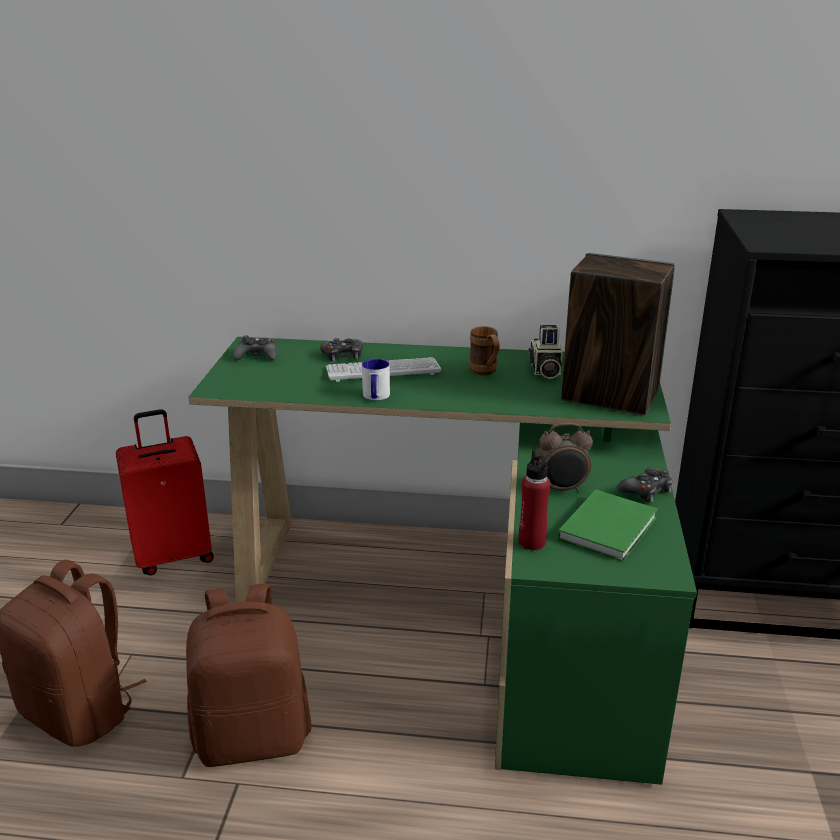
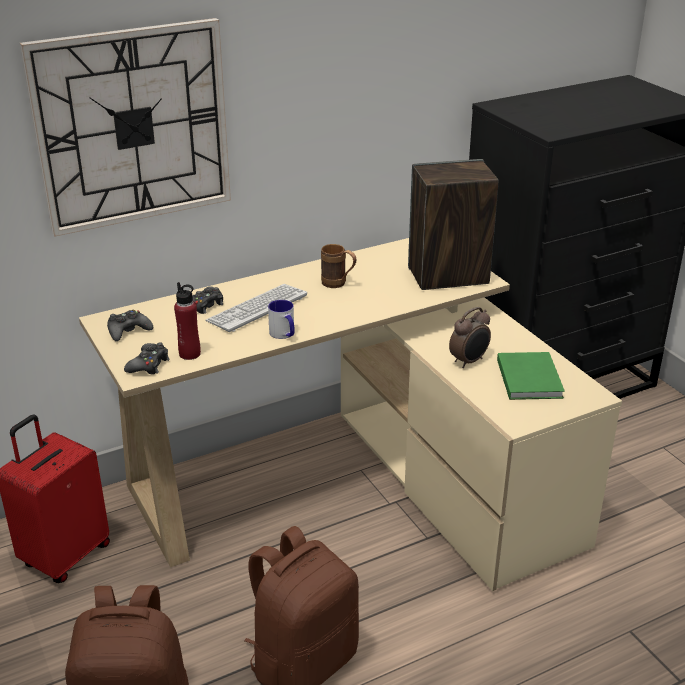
camera: 35 degrees left, 5 degrees up
green desk [188,337,697,785] -> beige desk [79,238,622,591]
red bottle [518,450,550,550] -> red bottle moved to [174,282,201,360]
camera [529,325,563,379] -> none
black game controller [617,467,673,502] -> black game controller moved to [124,342,170,374]
none -> wall clock [20,18,231,237]

